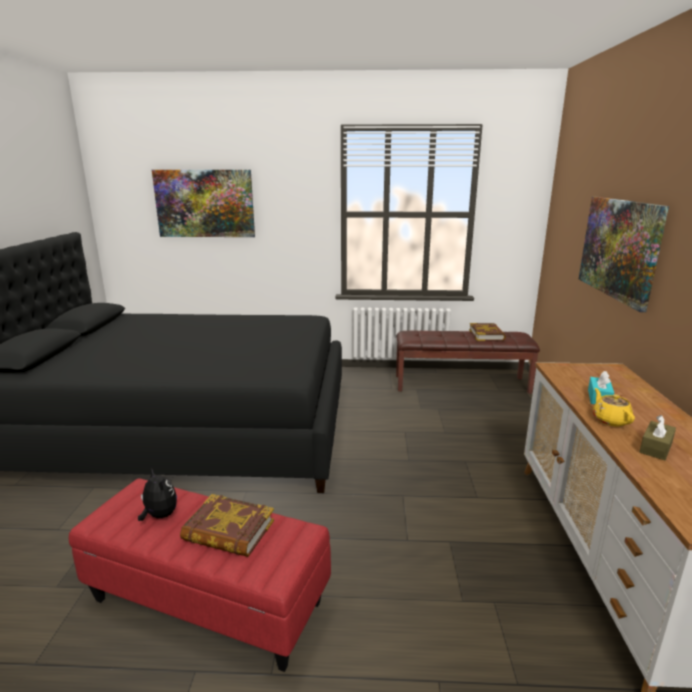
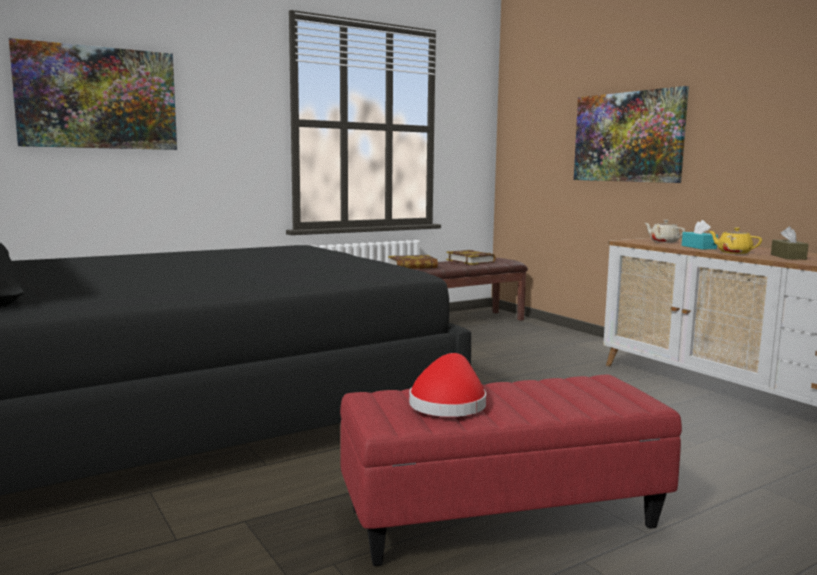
camera: 35 degrees left, 10 degrees down
plush toy [138,469,177,521] -> red hat [409,353,486,417]
book [180,494,274,557] -> book moved to [388,255,438,269]
none -> beige teapot [645,220,685,243]

